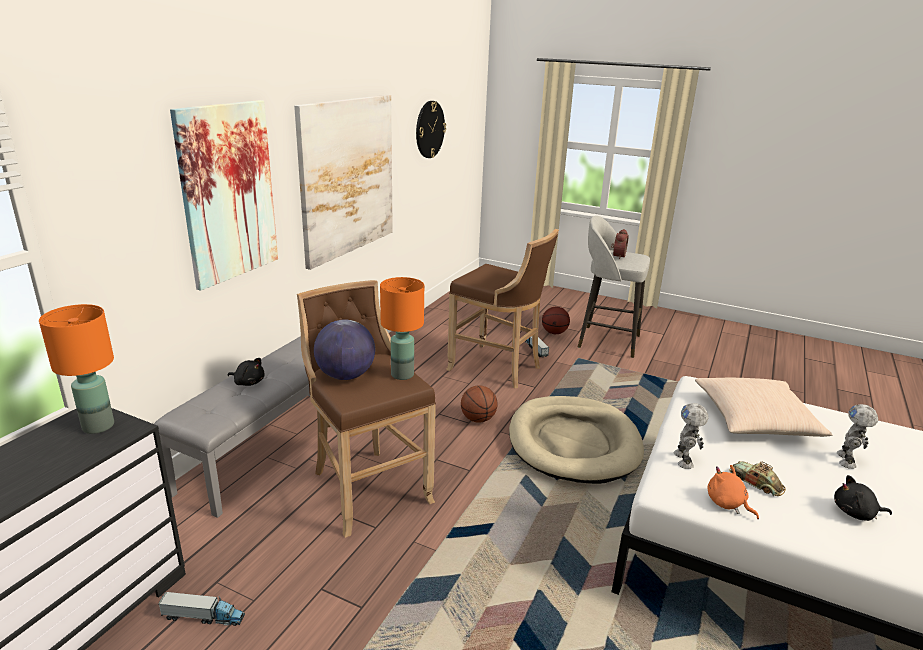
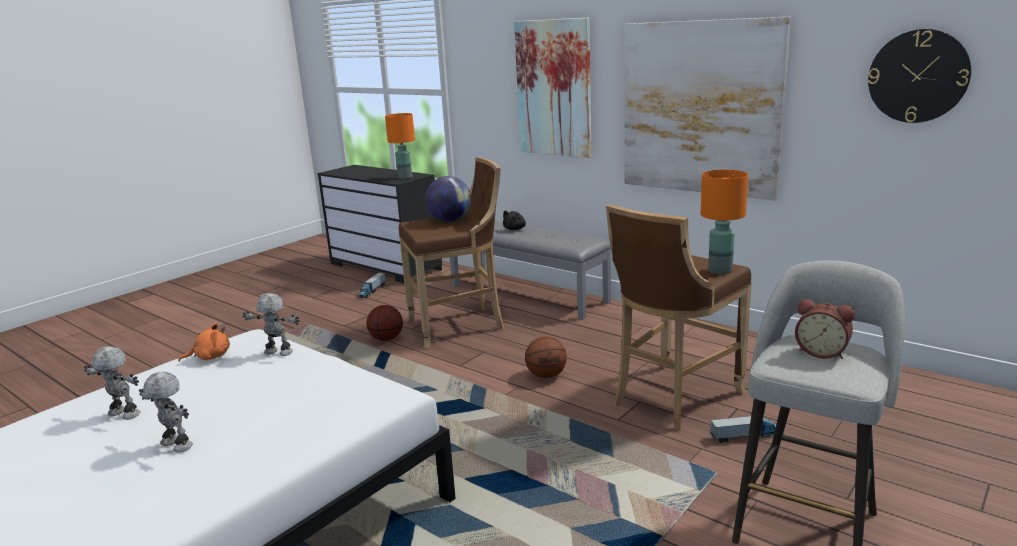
camera: 105 degrees right, 5 degrees down
orange table lamp [380,277,424,380] -> orange table lamp moved to [701,170,748,275]
beige dog bed [509,396,644,484] -> none
basketball [542,307,570,334] -> basketball moved to [367,305,403,341]
beige pillow [695,378,832,437] -> none
toy car [730,461,786,496] -> none
black plush toy [834,475,892,521] -> toy robot [84,346,141,420]

